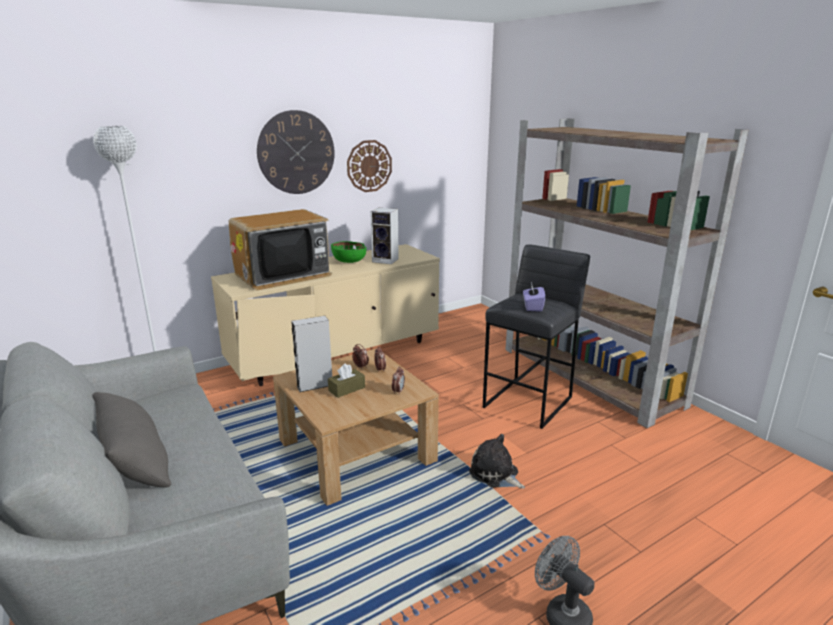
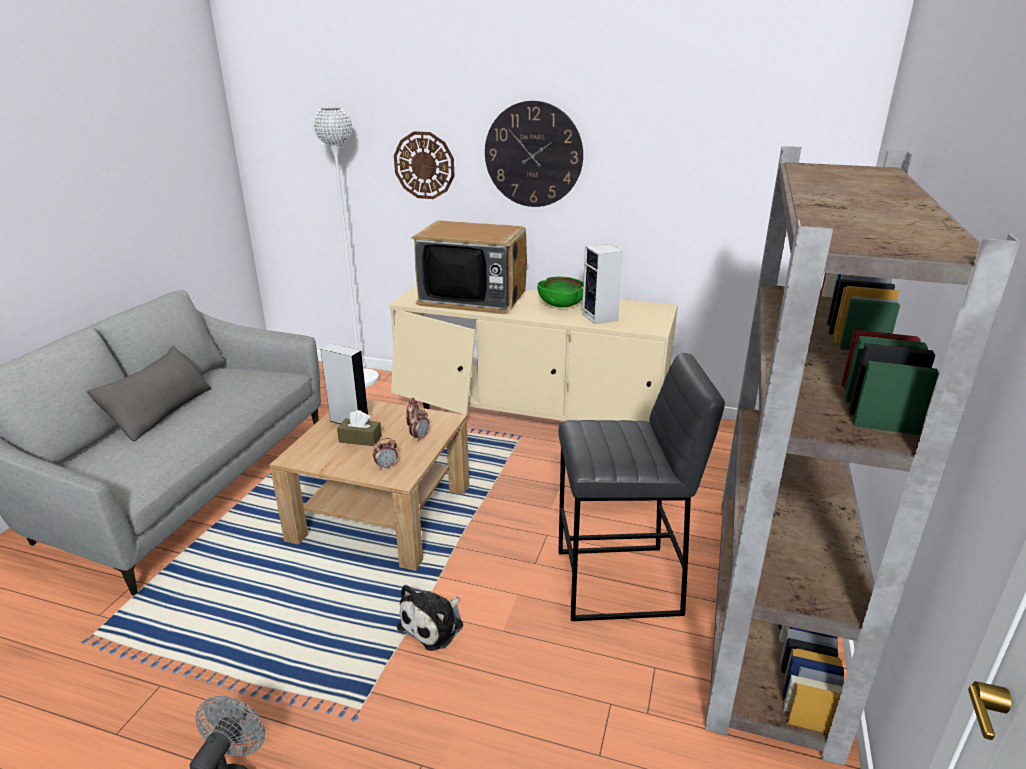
camera: 50 degrees right, 5 degrees up
wall clock [347,140,392,192] -> wall clock moved to [394,131,454,199]
plush toy [469,434,525,489] -> plush toy turned 150 degrees counterclockwise [397,585,463,651]
purple tissue box [523,282,545,312] -> none

